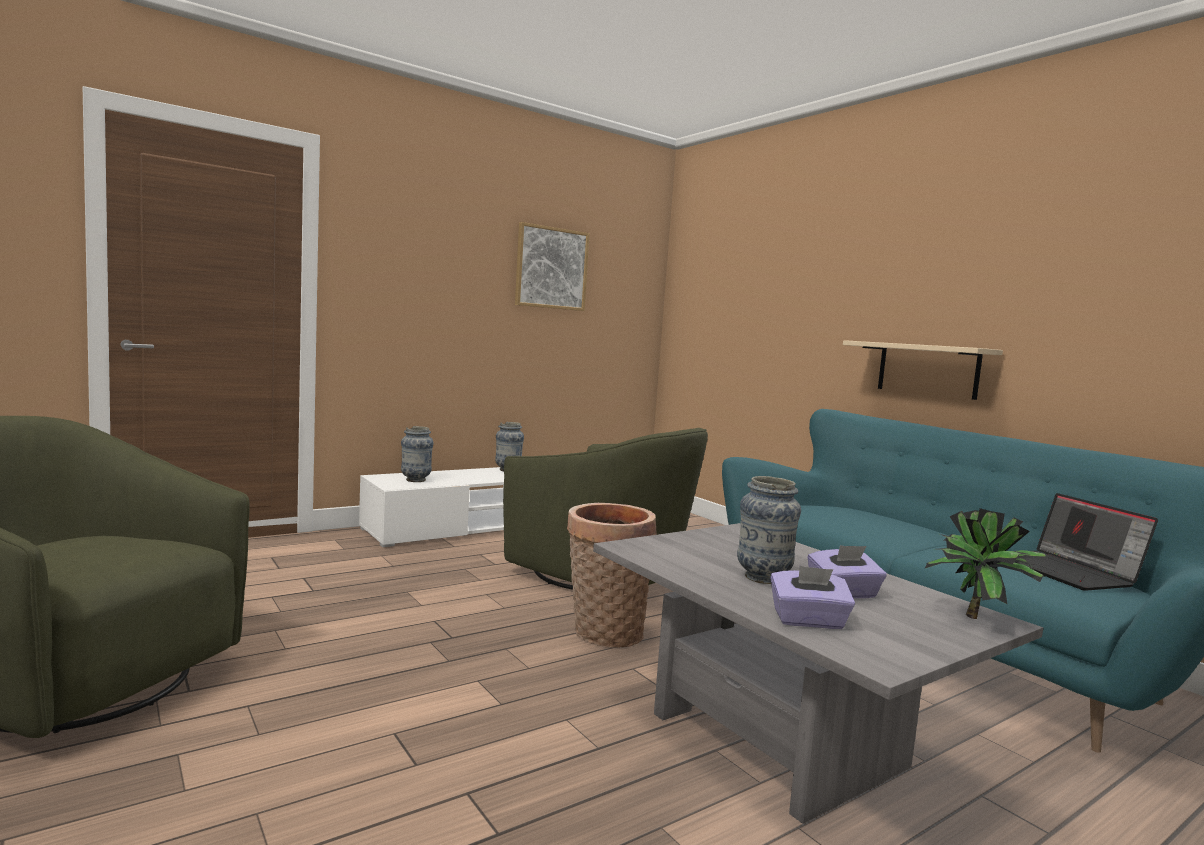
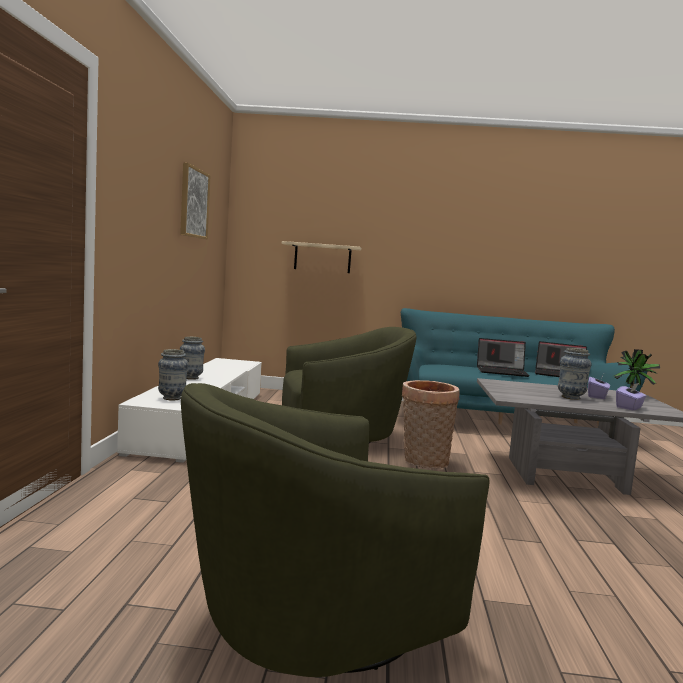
camera: 50 degrees left, 0 degrees up
beige shelf [843,340,1003,400] -> beige shelf moved to [282,241,361,273]
none -> laptop [477,338,530,377]

